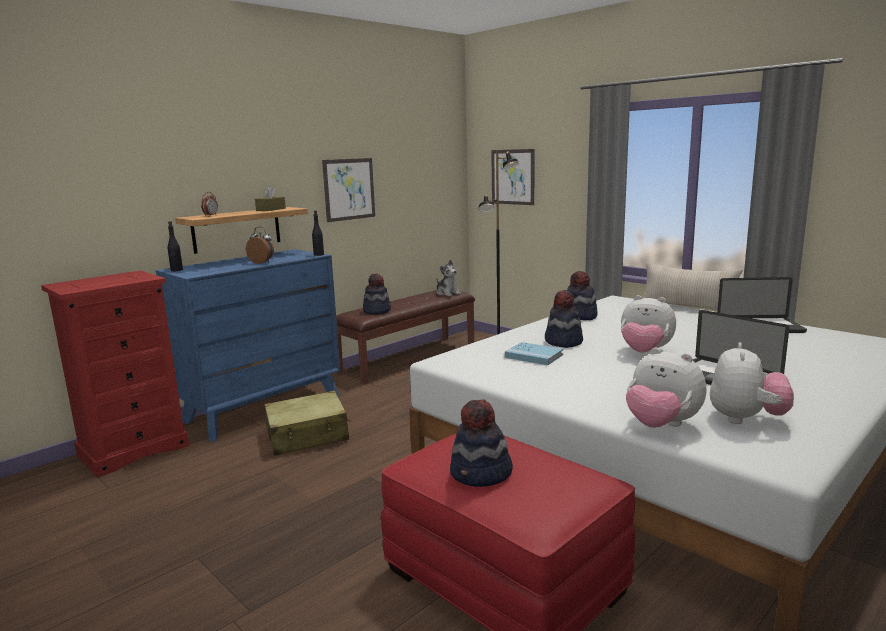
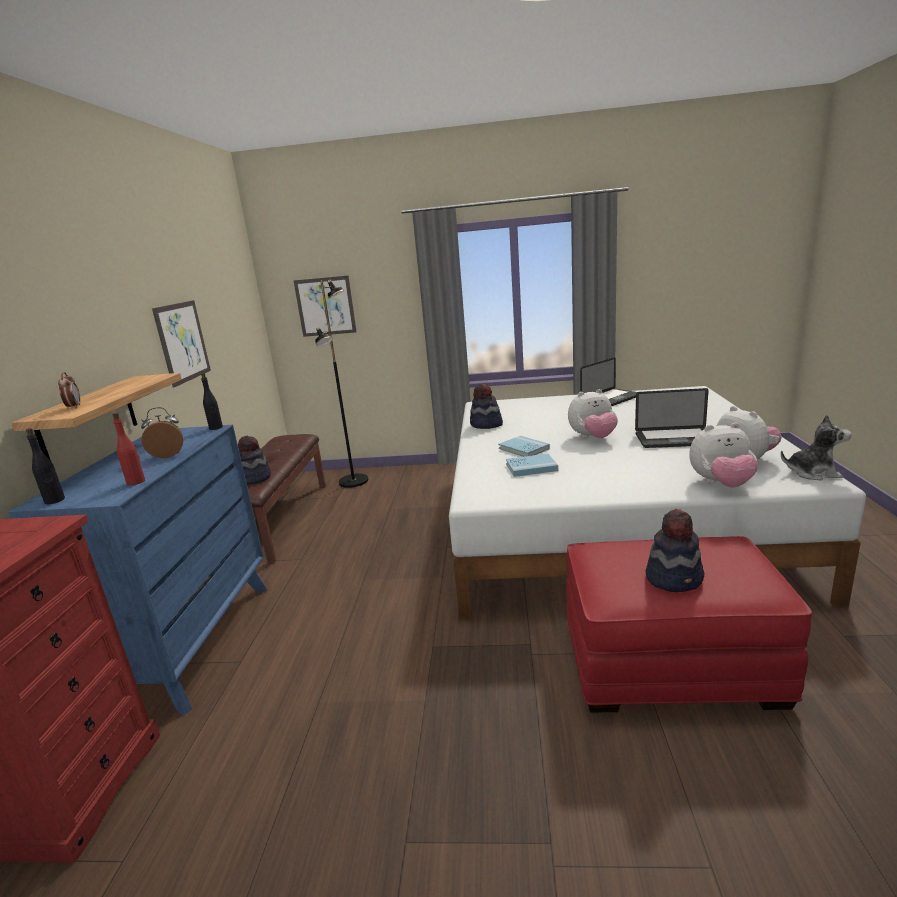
camera: 40 degrees left, 5 degrees up
brown tissue box [255,186,286,211] -> none
beige suitcase [265,391,350,456] -> none
plush toy [437,260,461,296] -> plush toy moved to [781,415,852,481]
hat [545,290,583,348] -> blue book [498,436,550,457]
beige pillow [642,262,742,310] -> none
none -> red bottle [112,413,145,485]

